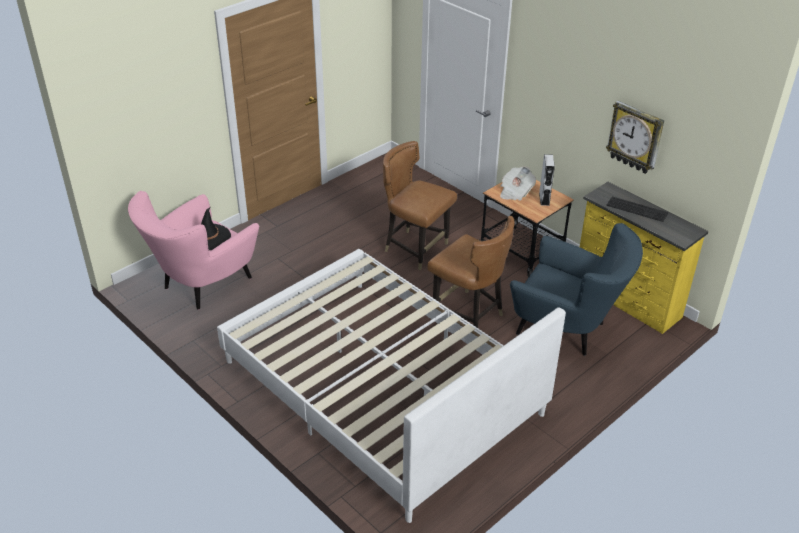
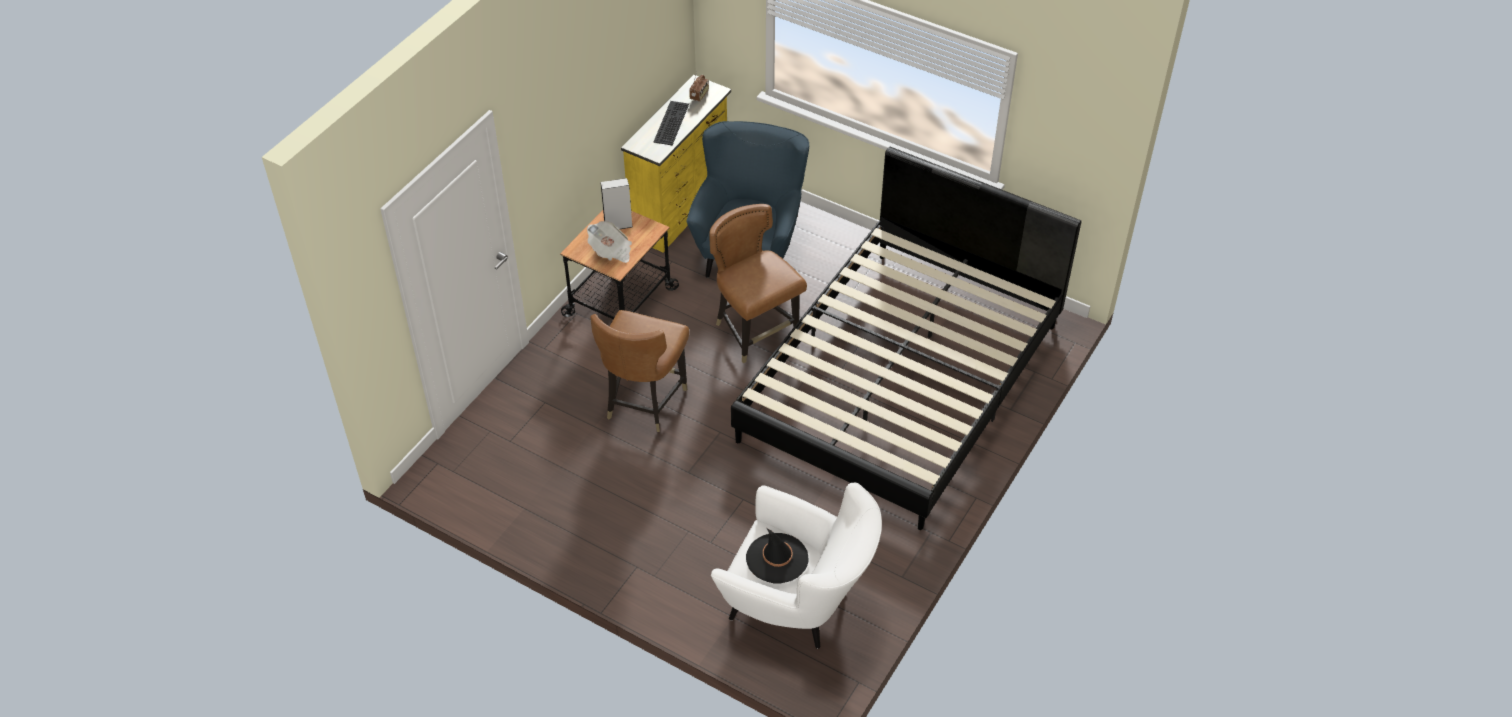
camera: 105 degrees left, 10 degrees up
pink armchair [128,191,259,310] -> white armchair [711,482,882,649]
white bed [217,249,566,523] -> black bed [731,147,1081,530]
brown chair [427,216,515,328] -> brown chair turned 60 degrees counterclockwise [709,204,807,364]
wall clock [606,101,664,174] -> none
none -> radio [689,72,709,102]

